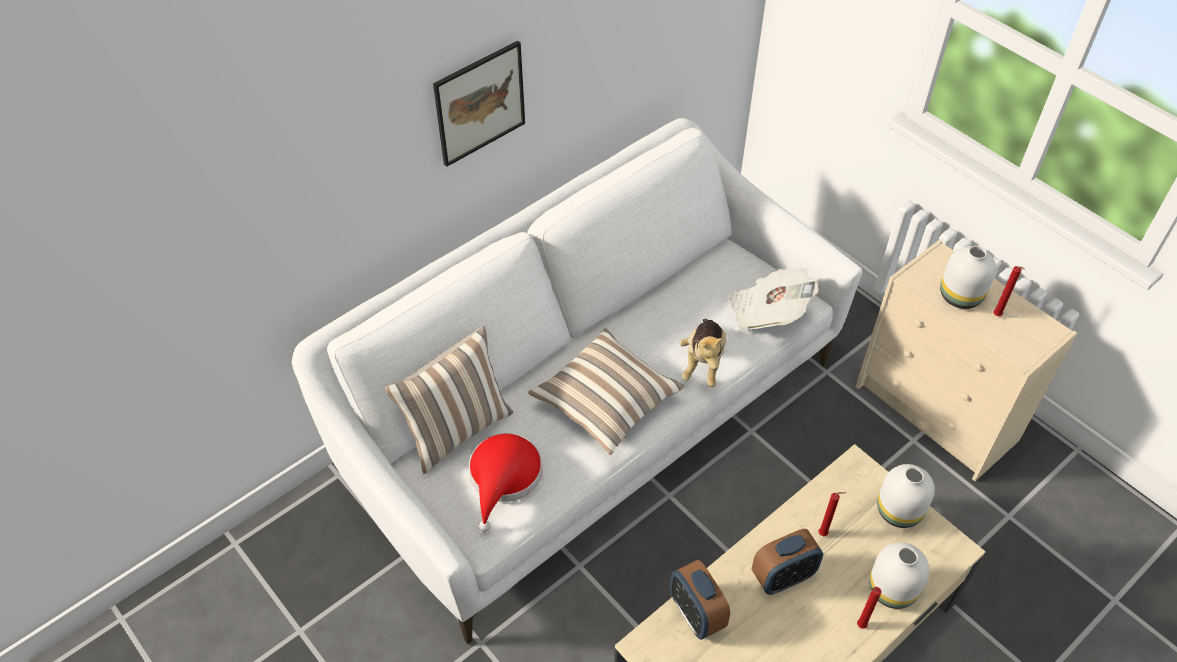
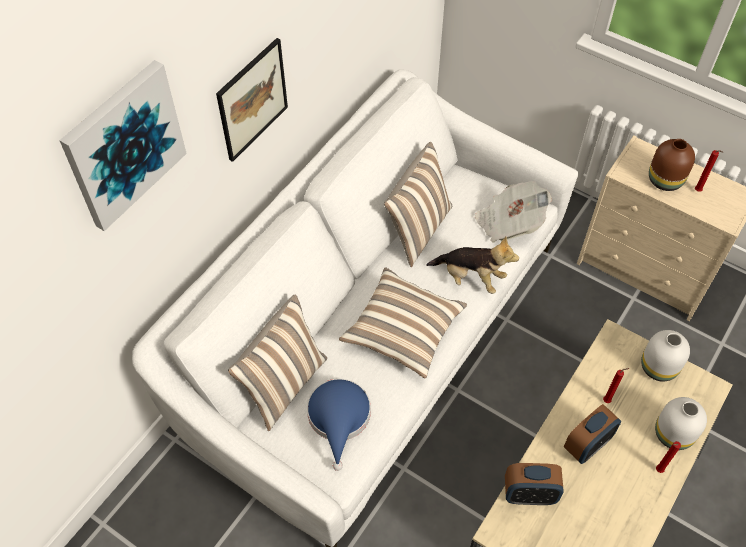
camera: 15 degrees left, 5 degrees up
red hat [469,434,542,532] -> blue hat [307,379,371,471]
alarm clock [670,560,730,640] -> alarm clock turned 45 degrees counterclockwise [505,463,564,505]
plush toy [680,319,726,387] -> plush toy turned 60 degrees counterclockwise [426,236,519,294]
white vase [940,246,996,309] -> brown vase [649,139,695,191]
none -> picture [59,60,187,231]
none -> pillow [384,142,452,267]

